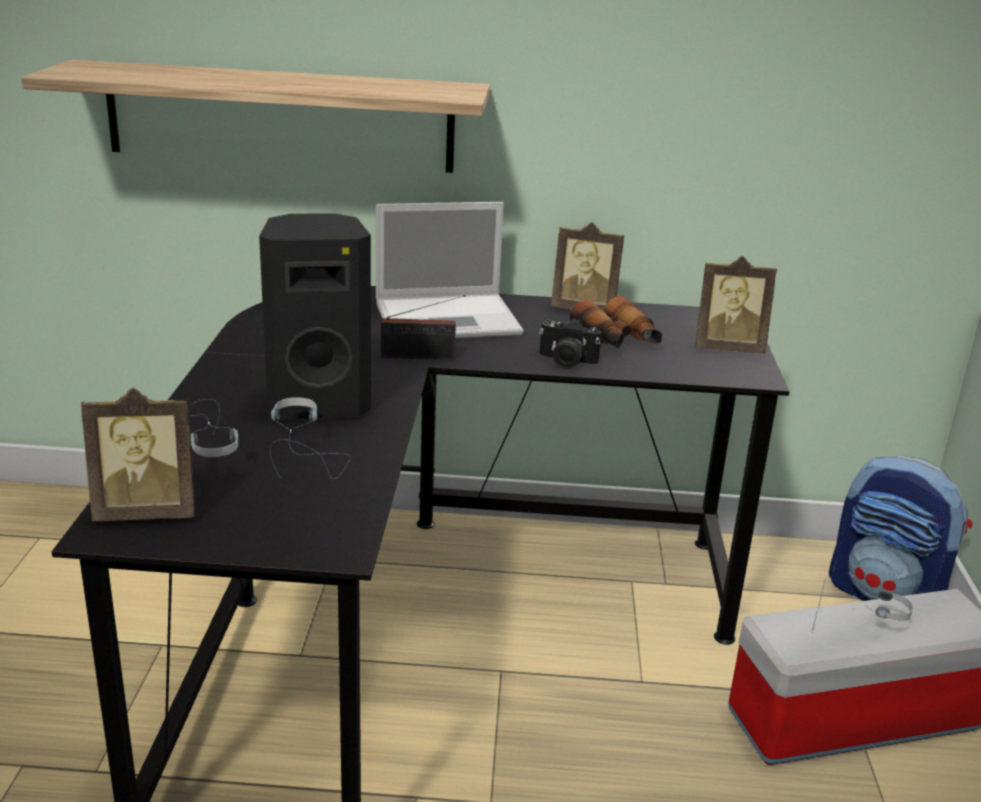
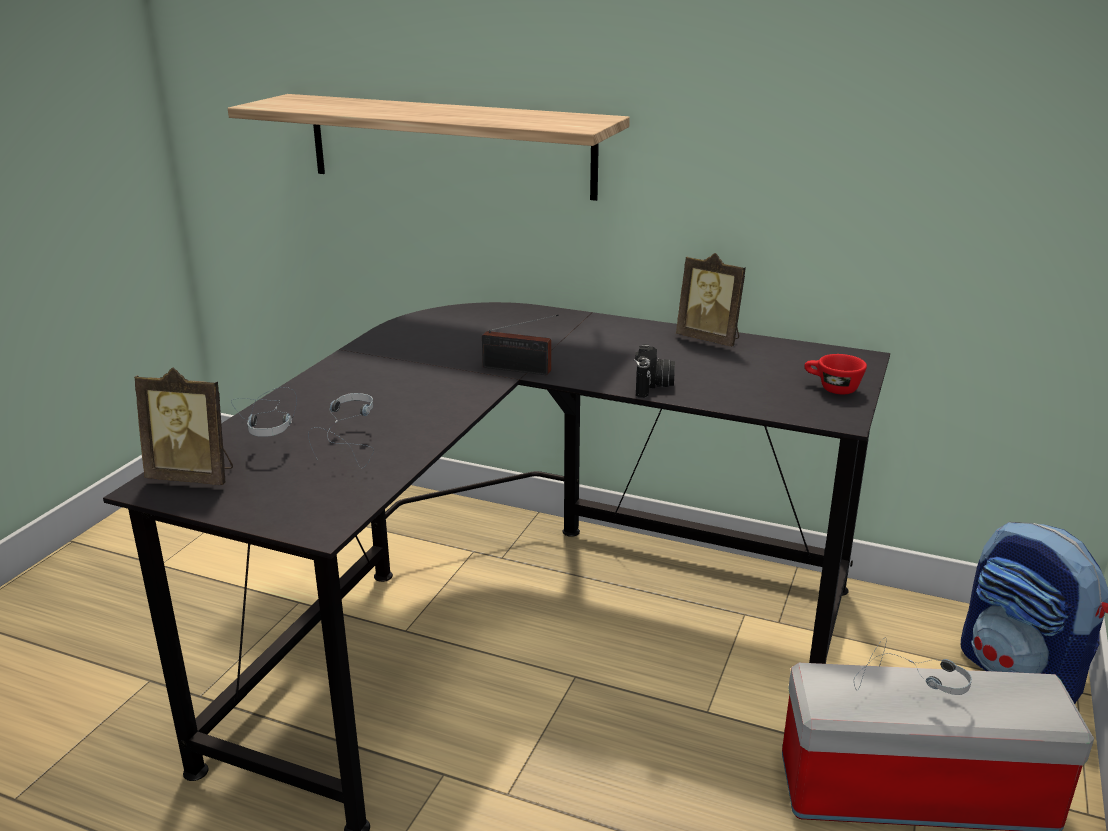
camera: 20 degrees right, 0 degrees up
black speaker [259,213,371,419] -> none
laptop [376,202,524,338] -> none
camera [539,318,602,369] -> camera turned 120 degrees counterclockwise [634,344,675,398]
binoculars [570,296,662,349] -> none
picture frame [695,256,777,354] -> red cup [804,354,867,394]

